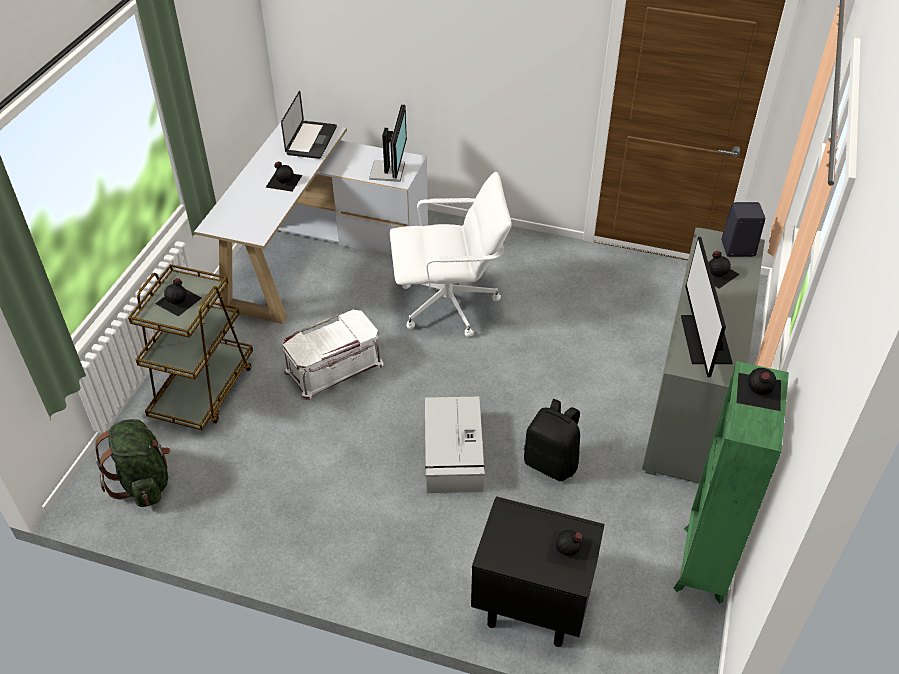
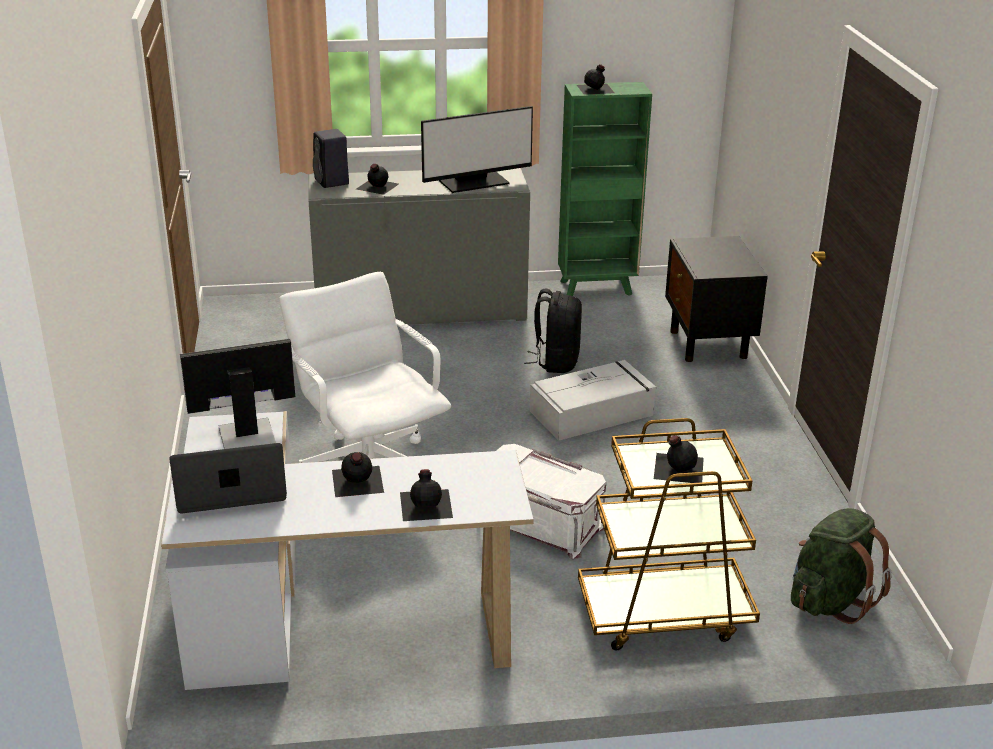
camera: 115 degrees left, 15 degrees down
black bottle [546,529,593,572] -> black bottle moved to [400,469,453,521]

